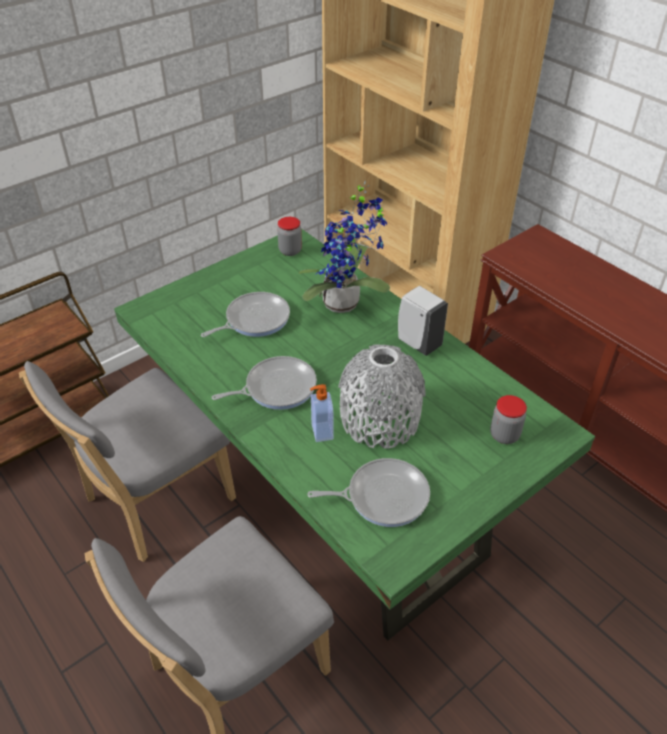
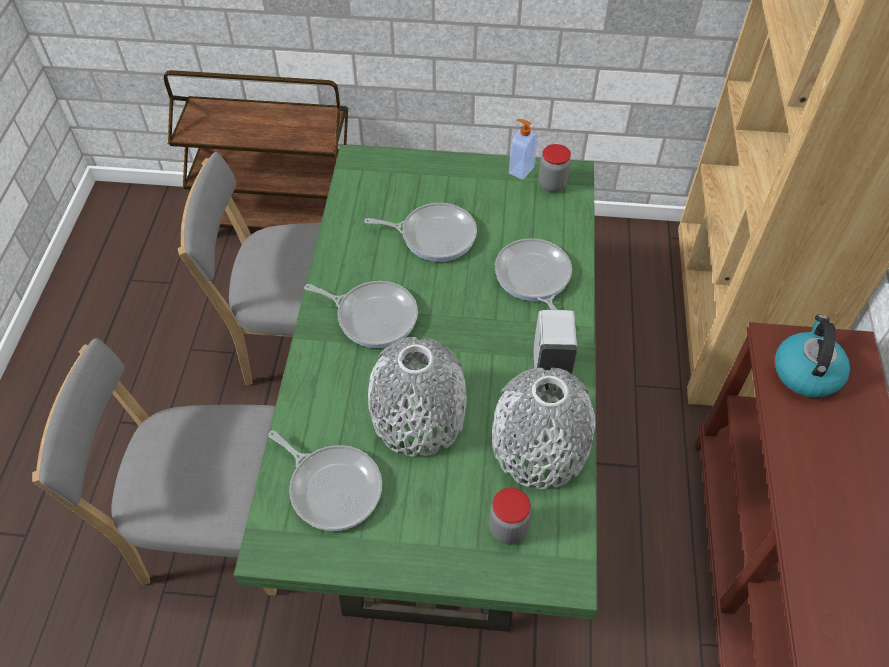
camera: 45 degrees right, 10 degrees up
potted plant [299,181,390,313] -> frying pan [495,238,572,310]
soap dispenser [310,384,333,442] -> soap dispenser moved to [509,119,538,180]
none -> grey vase [492,368,595,489]
none -> kettle [775,314,850,398]

